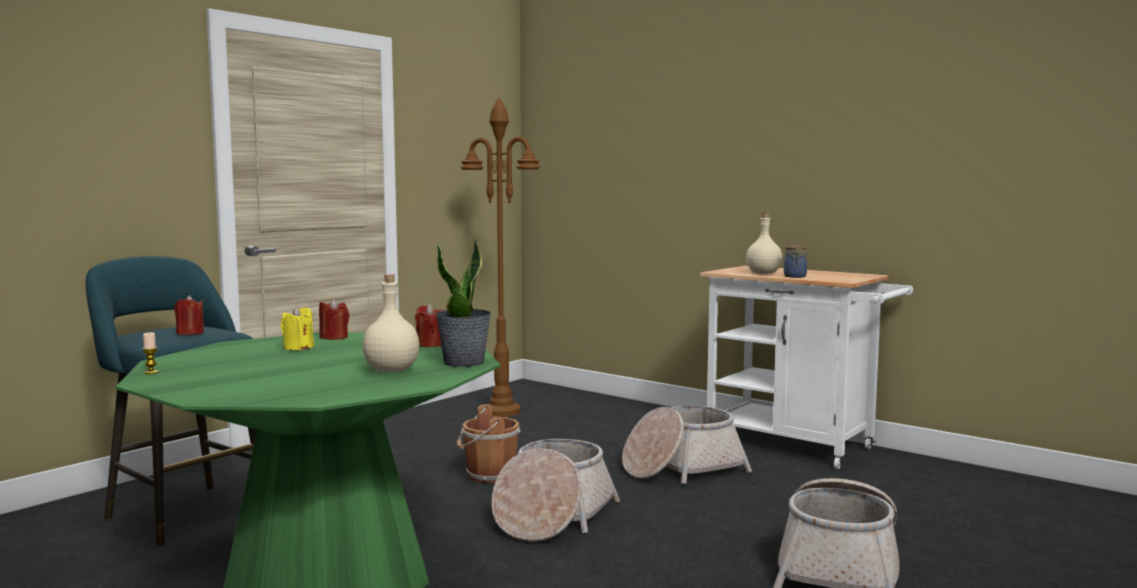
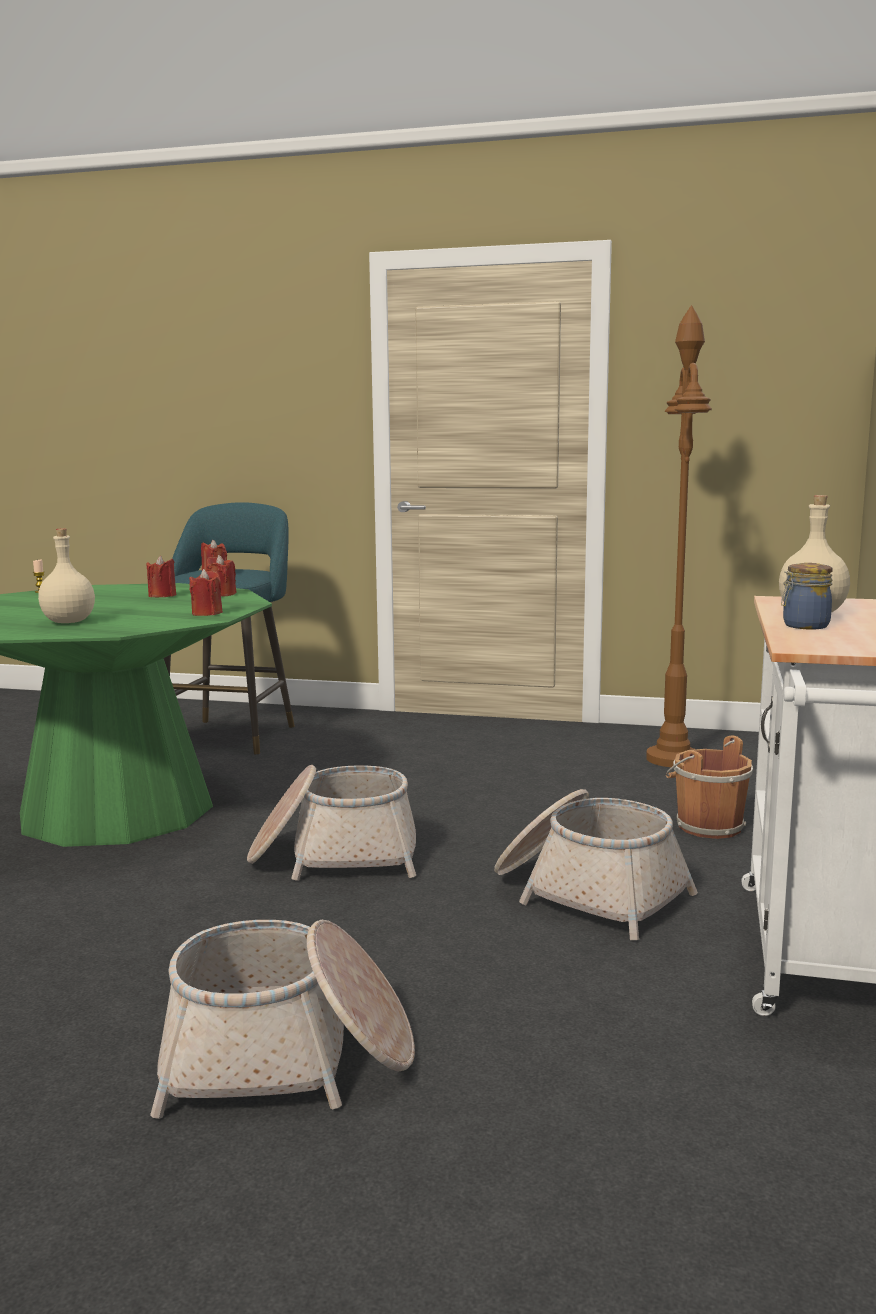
camera: 65 degrees right, 5 degrees up
yellow candle [281,306,314,350] -> red candle [147,556,176,597]
potted plant [435,239,491,367] -> none
brown bucket [457,404,520,483] -> brown bucket moved to [666,735,753,839]

